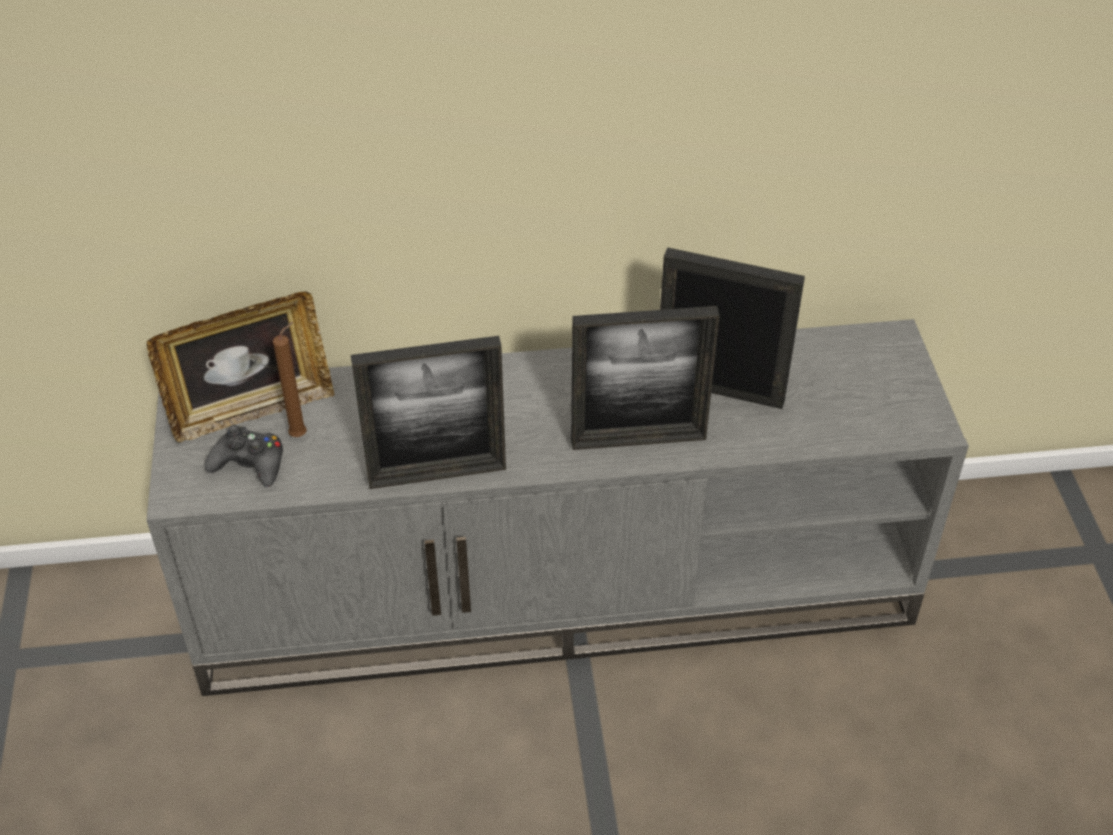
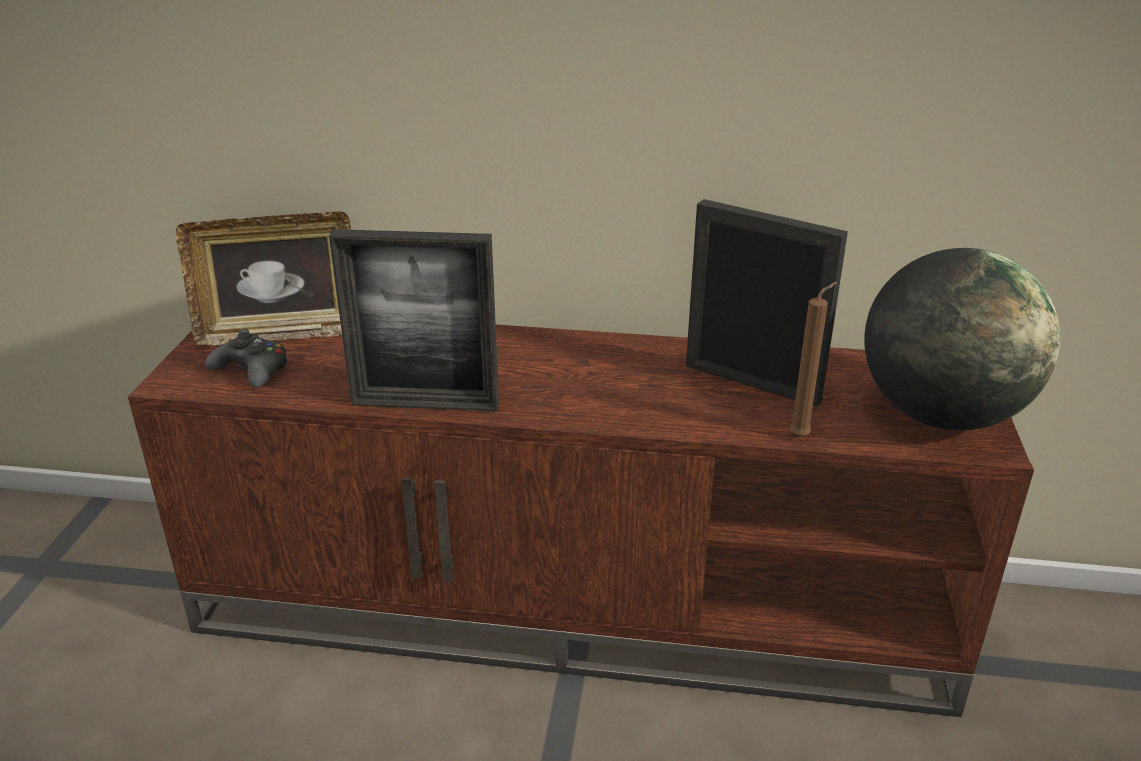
camera: 15 degrees right, 15 degrees down
grey tv stand [147,319,969,696] -> brown tv stand [128,325,1034,717]
brown candle [273,322,307,437] -> brown candle moved to [790,282,837,437]
picture frame [571,306,720,450] -> none
none -> globe [864,248,1060,430]

